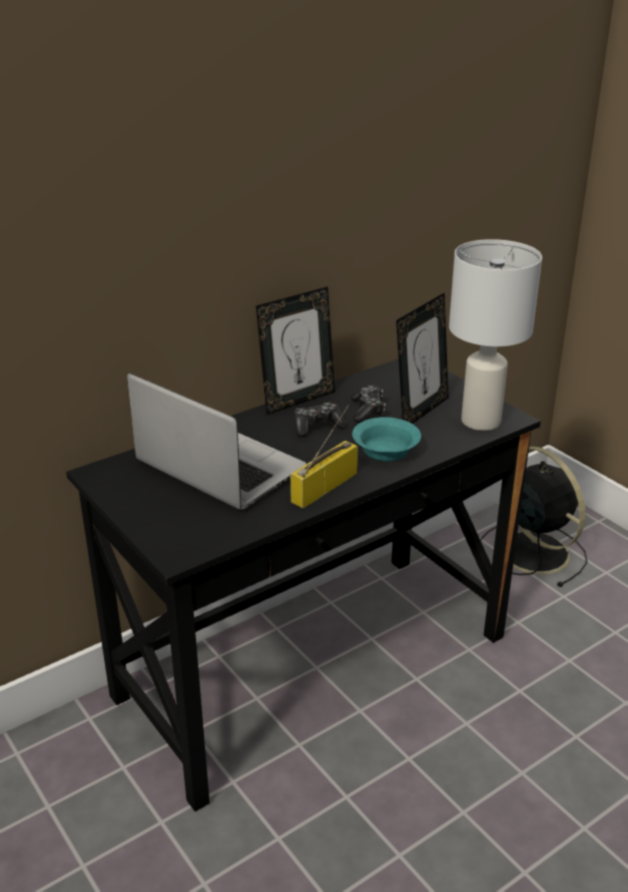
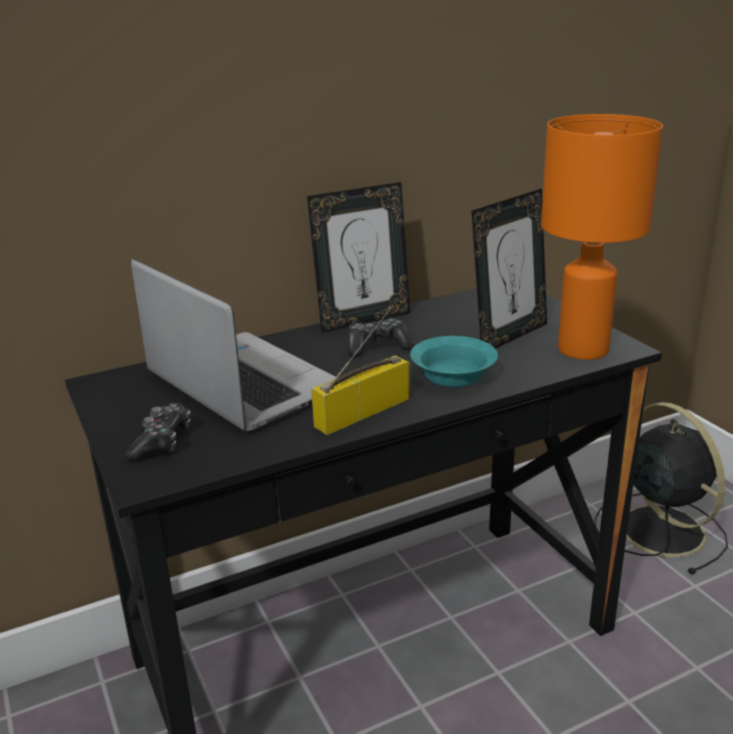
camera: 10 degrees right, 5 degrees down
game controller [351,385,386,423] -> game controller moved to [125,403,191,461]
white table lamp [449,239,542,431] -> orange table lamp [541,114,663,360]

